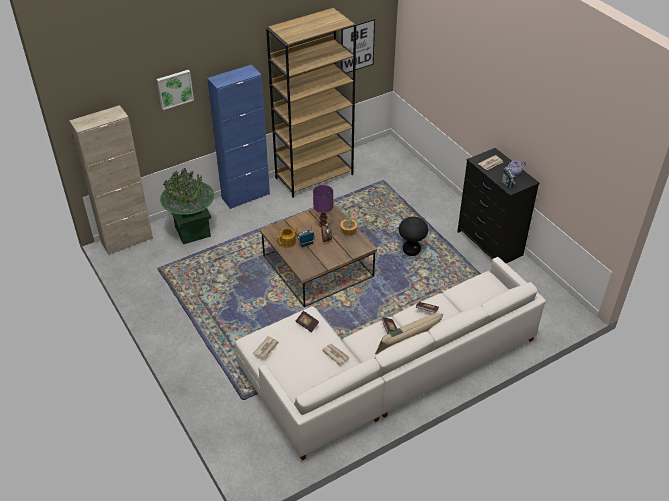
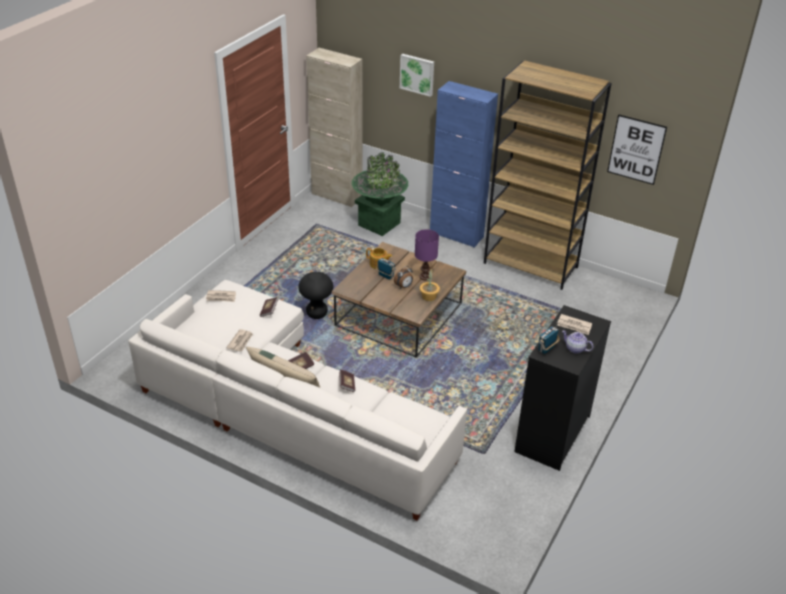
camera: 60 degrees right, 5 degrees down
black stool [399,217,428,256] -> black stool moved to [298,272,333,319]

